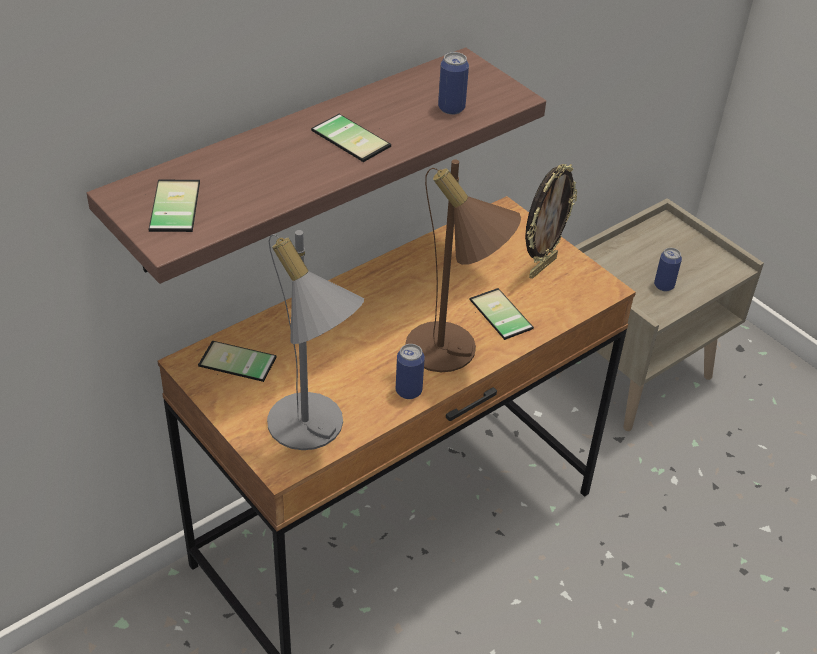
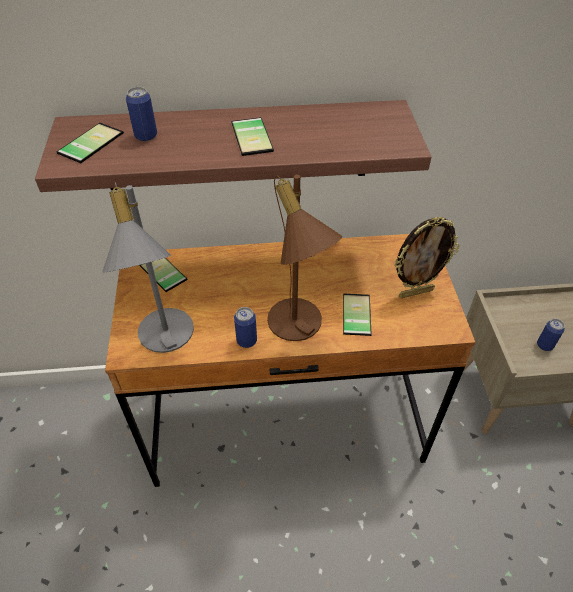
camera: 35 degrees right, 5 degrees up
can [438,52,469,115] -> can moved to [126,87,157,141]

